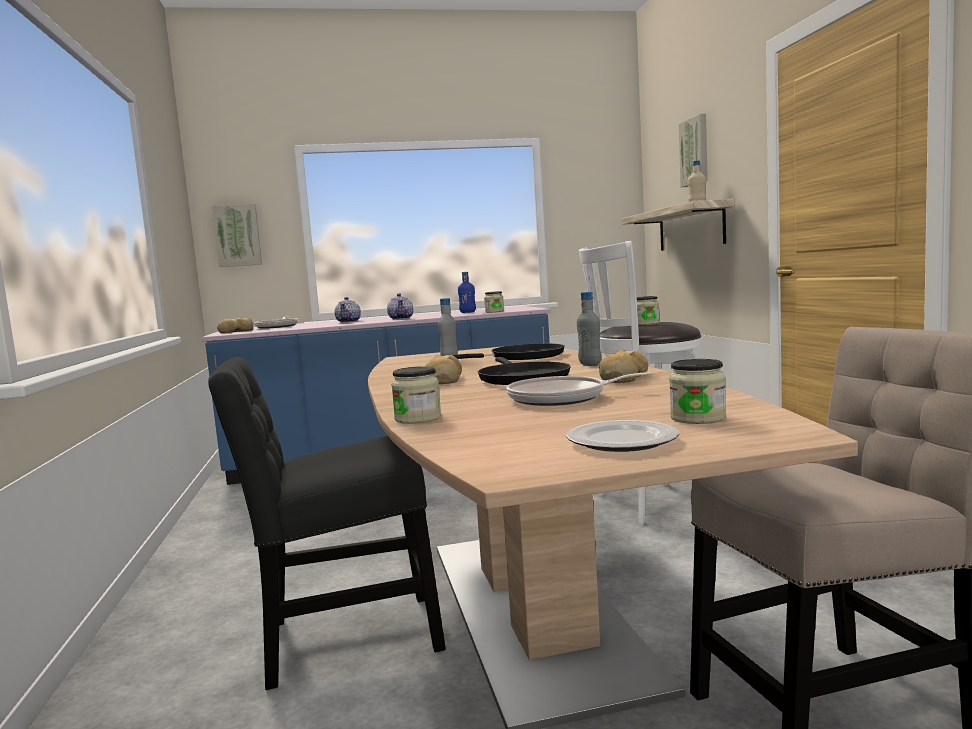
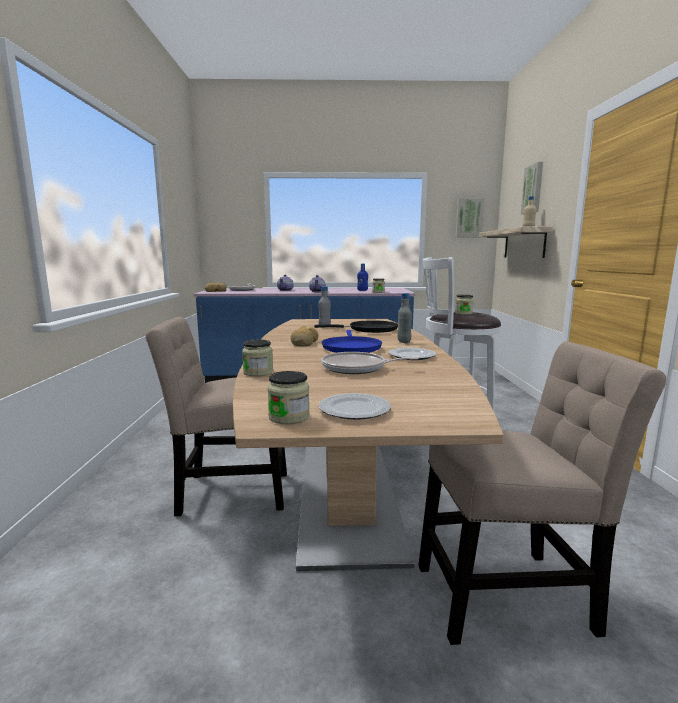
camera: 10 degrees right, 5 degrees up
black chair [208,357,446,690] -> beige chair [146,317,287,516]
picture [212,204,262,267] -> picture moved to [456,198,484,237]
black frying pan [478,357,571,385] -> blue frying pan [322,330,382,353]
bread [599,349,648,383] -> plate [388,348,436,360]
jar [669,359,726,424] -> jar moved to [267,371,310,424]

